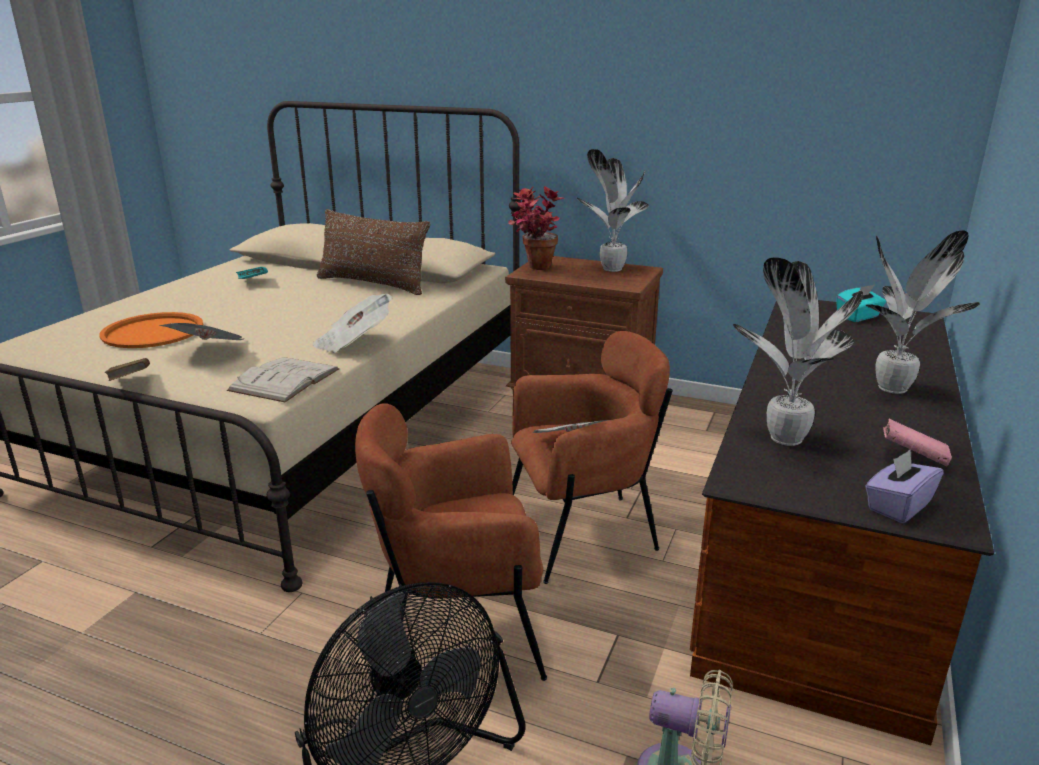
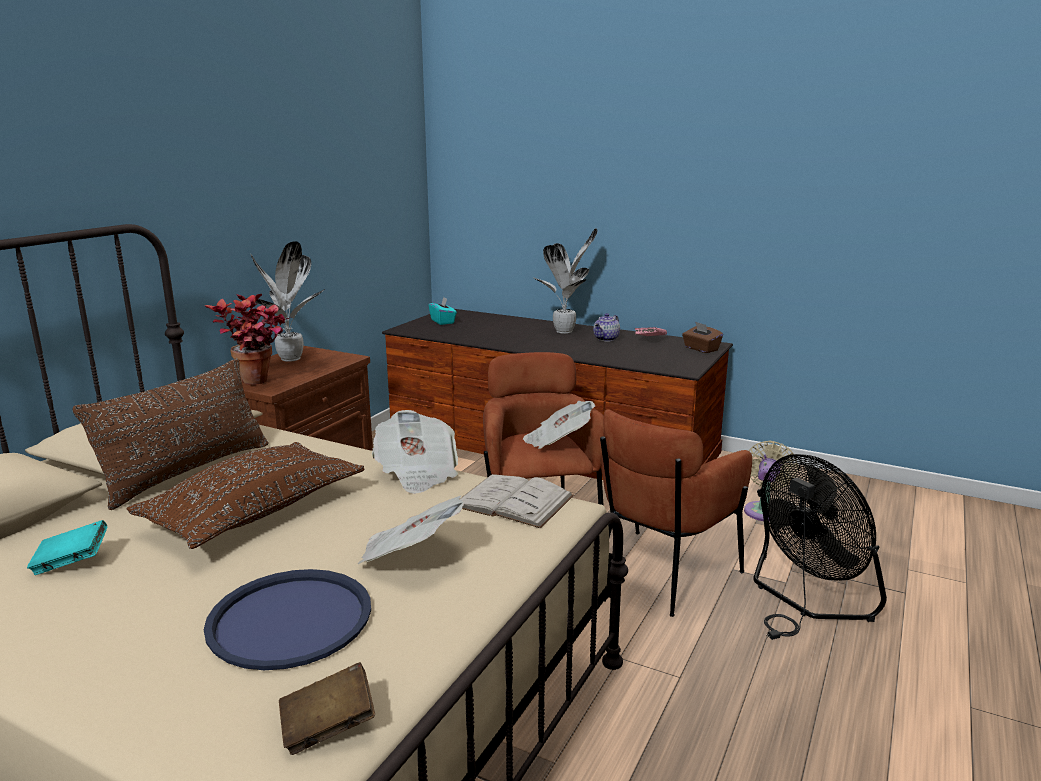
camera: 85 degrees left, 5 degrees down
orange tray [99,312,203,348] -> blue tray [204,569,371,670]
brown book [105,358,150,381] -> brown book moved to [279,662,375,755]
brown armchair [355,403,547,681] -> brown armchair turned 45 degrees clockwise [600,409,752,617]
potted plant [733,258,863,446] -> none
purple tissue box [865,450,943,523] -> brown tissue box [682,321,723,353]
none -> brown pillow [127,442,364,549]
none -> teapot [593,313,620,342]

